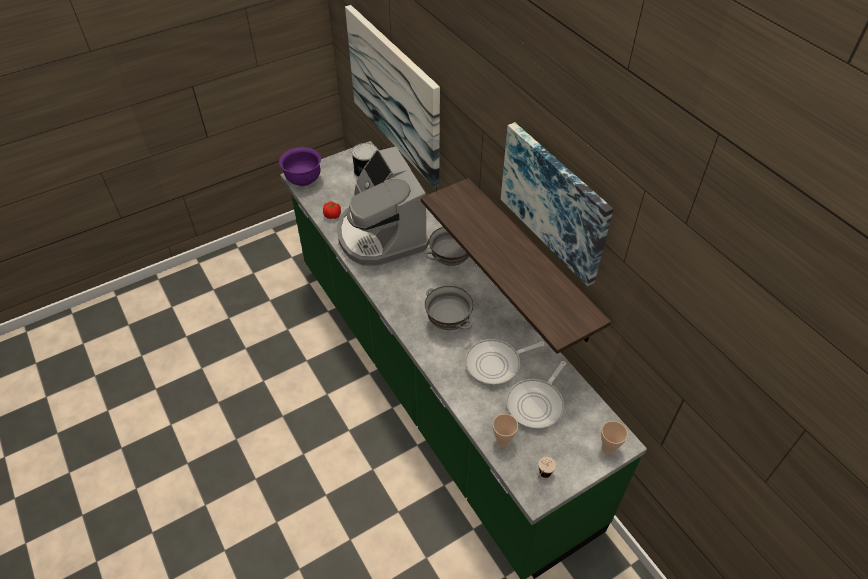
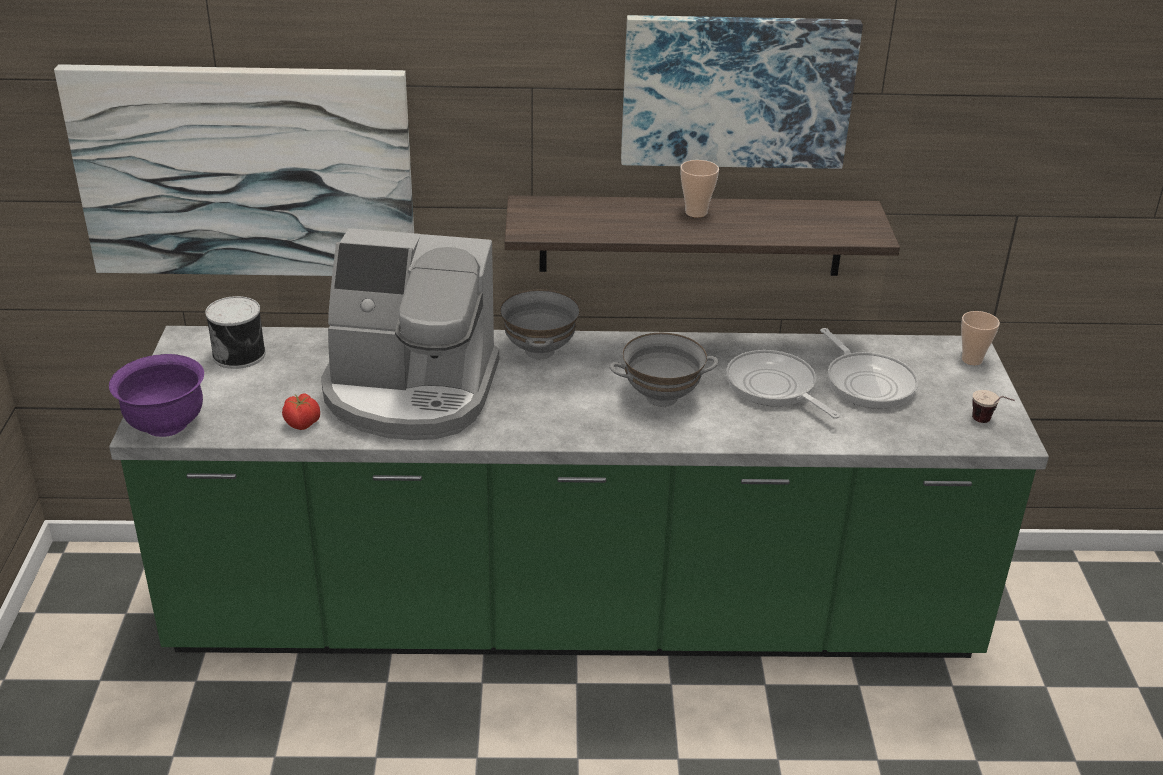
camera: 60 degrees left, 15 degrees down
frying pan [465,339,545,386] -> frying pan turned 135 degrees clockwise [726,350,840,419]
cup [493,414,518,447] -> cup moved to [680,160,719,218]

